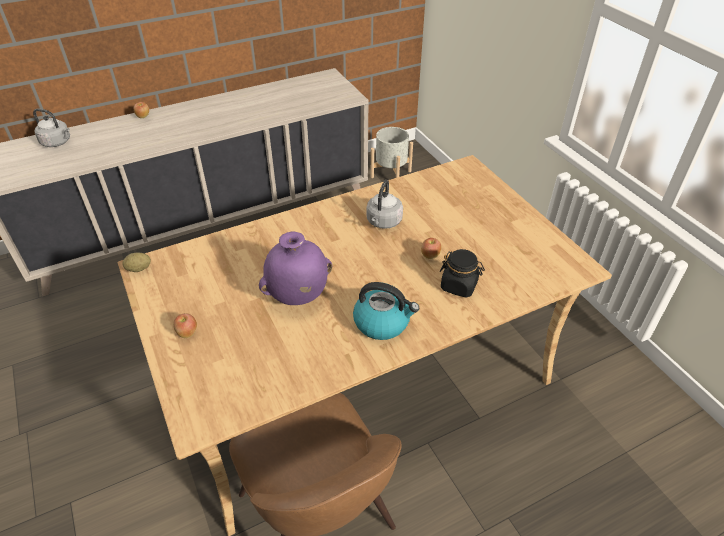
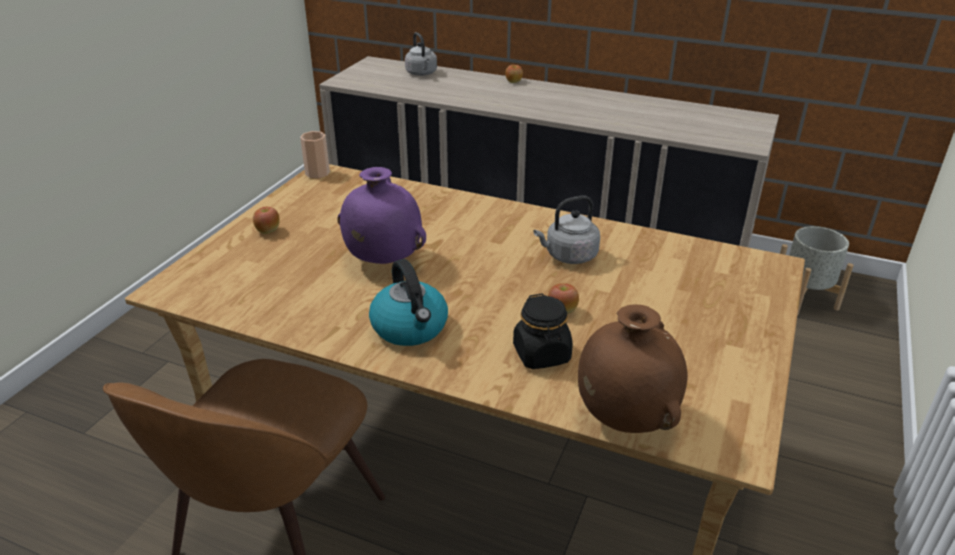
camera: 50 degrees right, 10 degrees down
potato [122,253,151,272] -> cup [300,131,330,179]
none -> brown vase [578,304,688,433]

